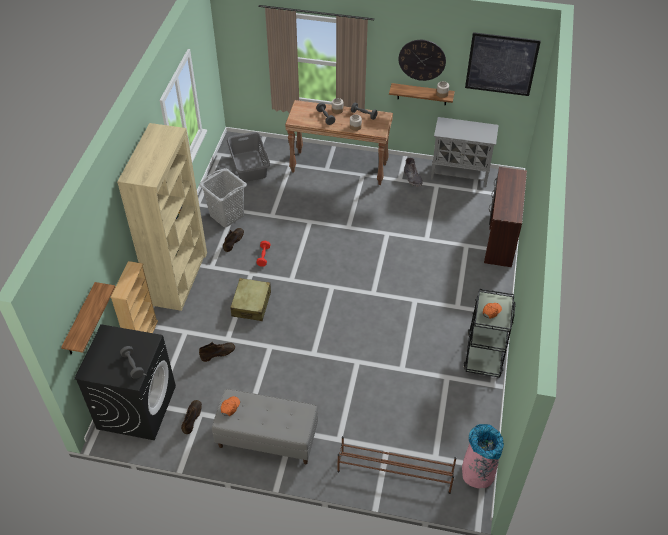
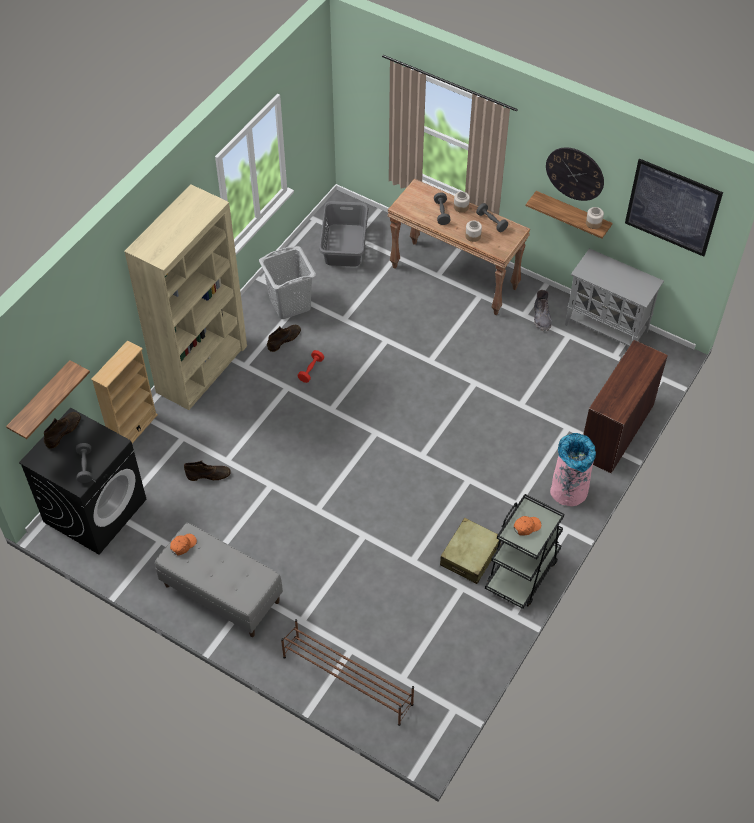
camera: 20 degrees right, 5 degrees up
brown boot [181,400,202,434] -> brown boot moved to [44,412,81,448]
beige suitcase [230,278,271,321] -> beige suitcase moved to [440,518,501,584]
pink trash can [462,424,504,489] -> pink trash can moved to [550,433,596,507]

